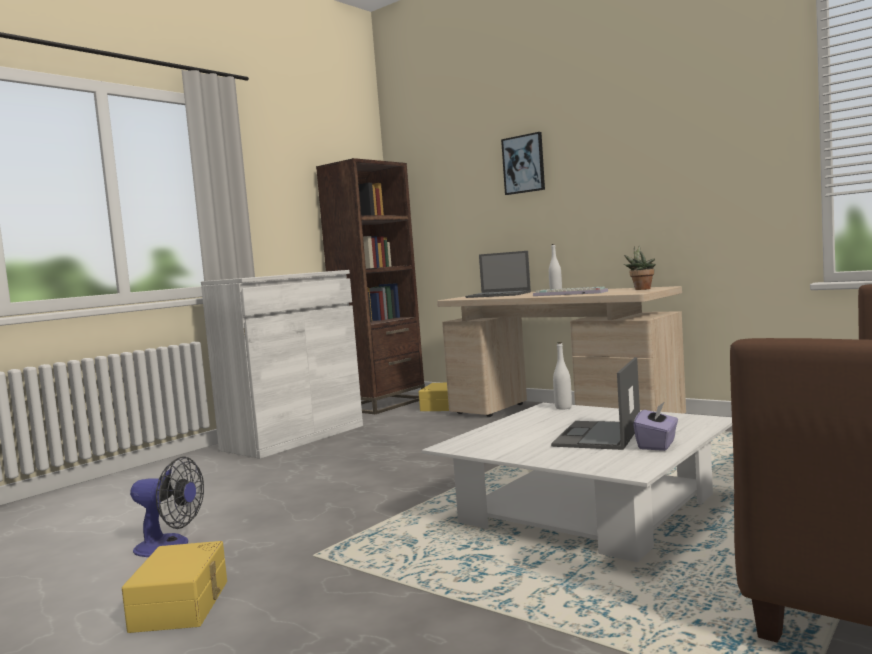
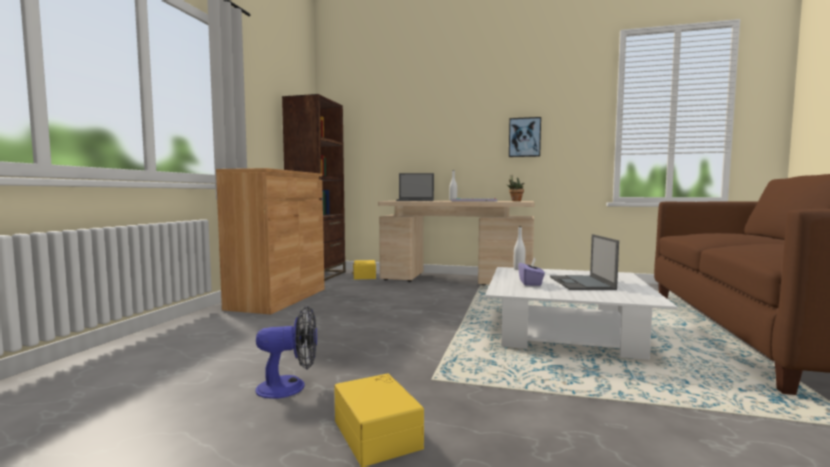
camera: 25 degrees left, 0 degrees up
white cabinet [201,270,363,459] -> brown cabinet [216,168,325,314]
picture [501,132,545,195] -> picture moved to [509,117,541,157]
purple tissue box [633,401,678,451] -> purple tissue box moved to [518,258,545,286]

